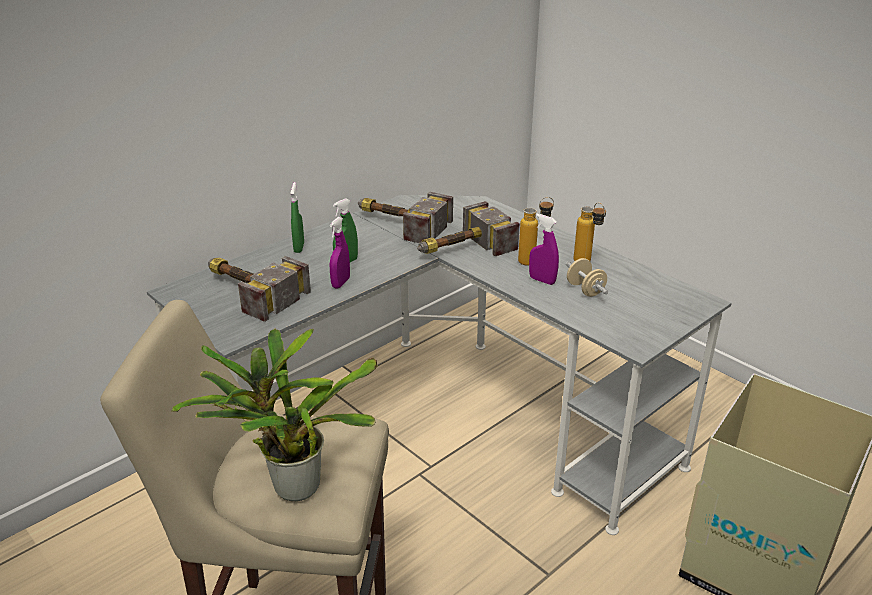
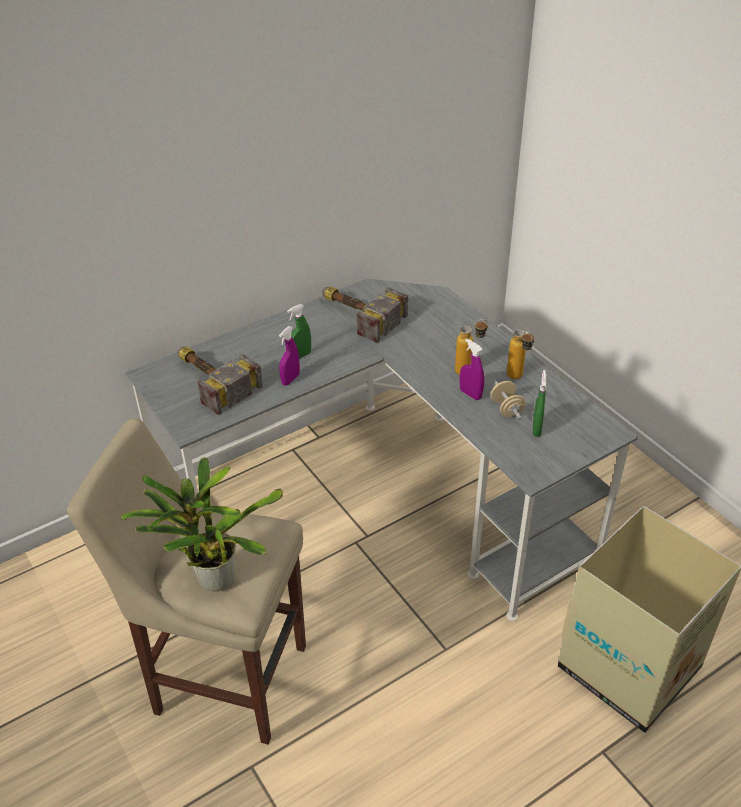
camera: 10 degrees right, 10 degrees up
green spray bottle [290,182,304,253] -> green spray bottle moved to [533,370,546,437]
hammer [417,201,520,256] -> none

